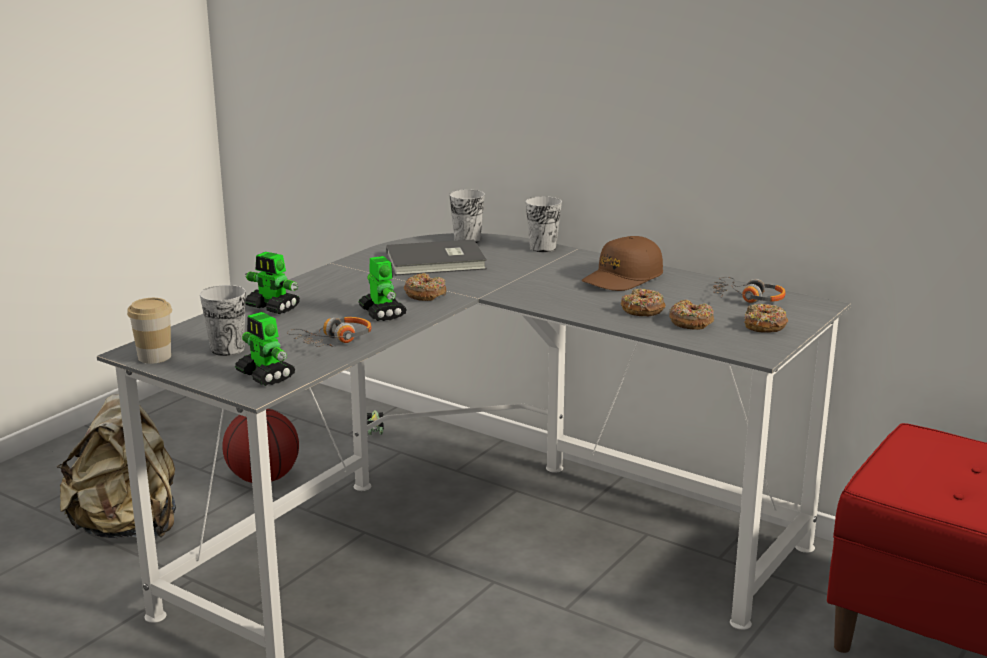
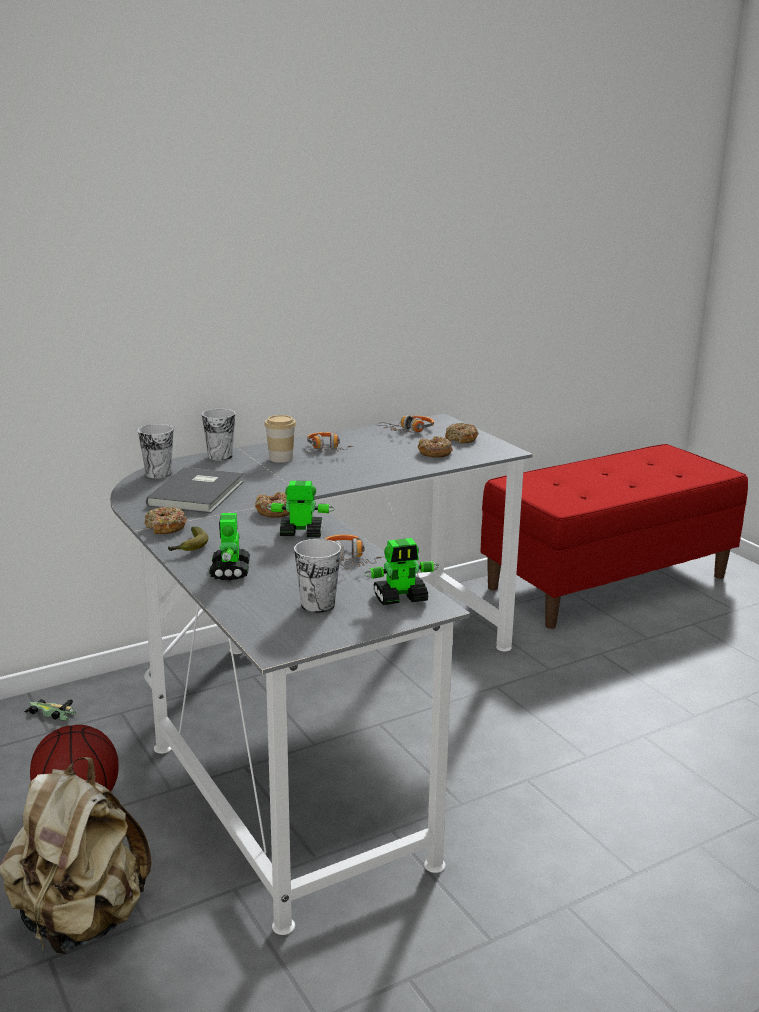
camera: 65 degrees left, 0 degrees up
cup [127,298,172,364] -> cup moved to [264,415,296,463]
toy robot [245,252,300,314] -> toy robot turned 120 degrees clockwise [209,513,250,581]
brown cap [582,236,663,291] -> headphones [307,432,354,453]
donut [620,288,666,316] -> donut moved to [145,506,187,534]
none -> banana [168,527,208,551]

